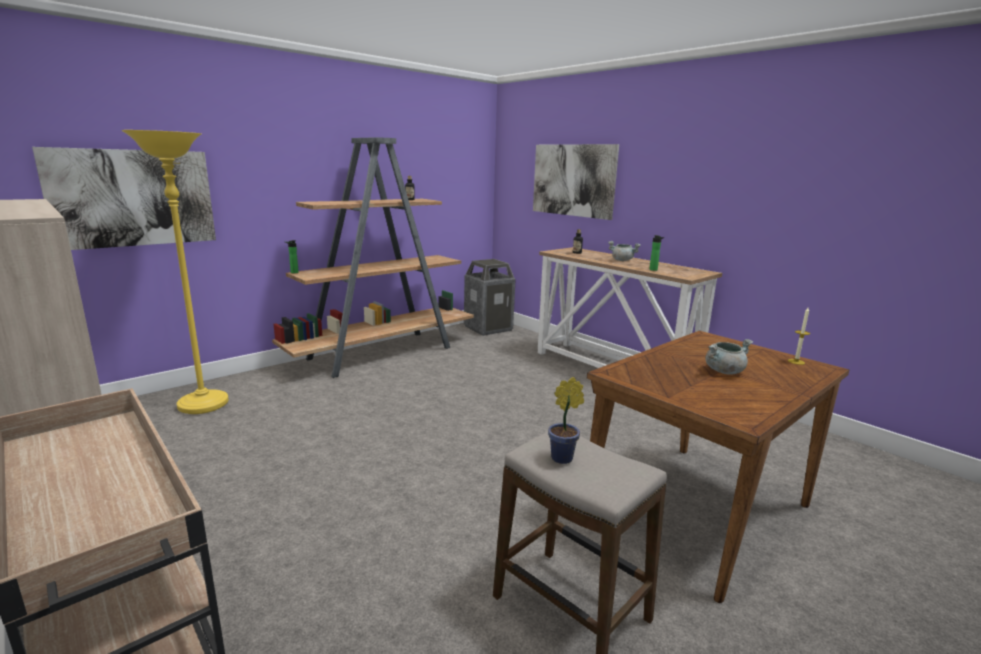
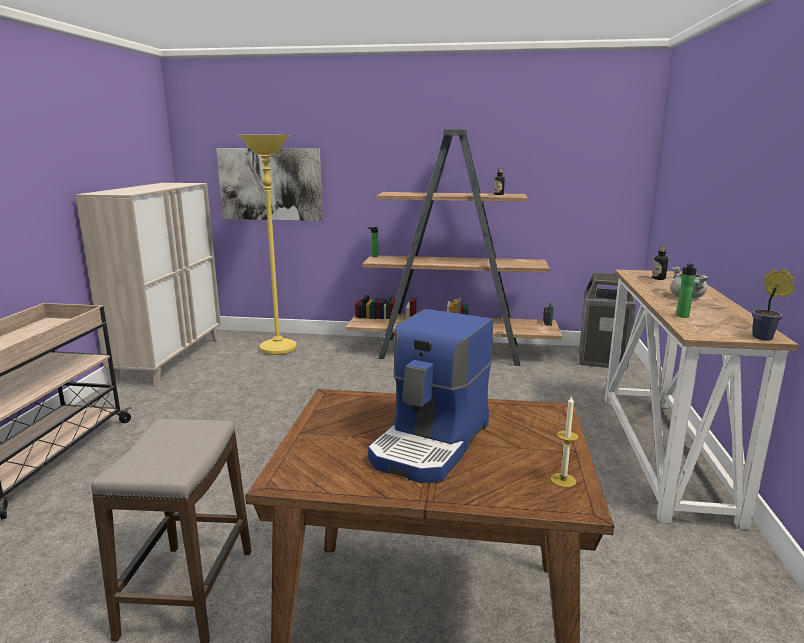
camera: 50 degrees right, 0 degrees up
picture [533,144,619,220] -> none
potted plant [548,377,584,464] -> potted plant moved to [752,269,795,340]
grey cooking pot [705,339,753,375] -> coffee machine [368,309,493,483]

